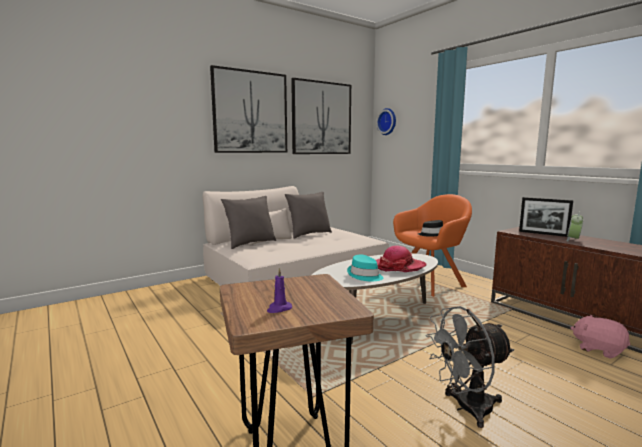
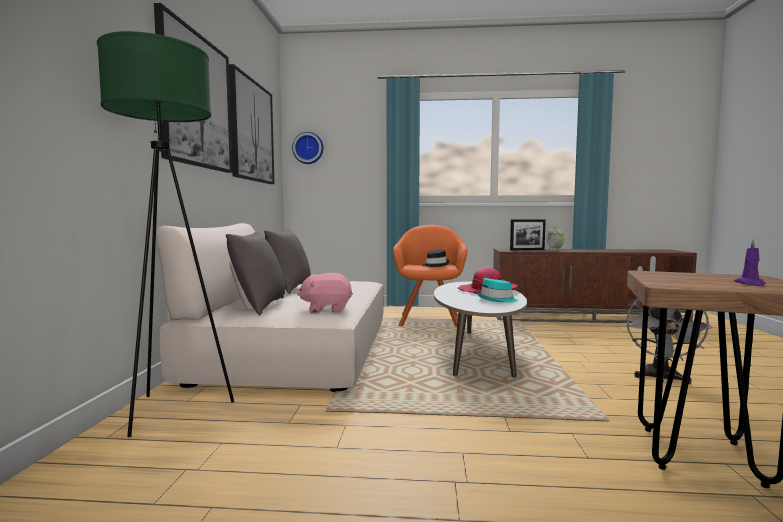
camera: 50 degrees left, 5 degrees down
pink plush toy [571,315,630,359] -> pink plush toy moved to [297,273,353,313]
none -> green floor lamp [97,31,234,437]

